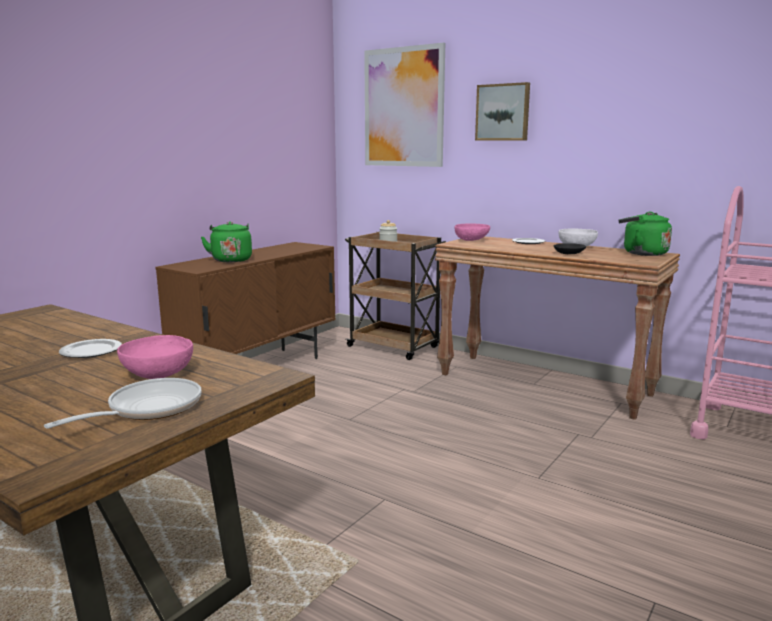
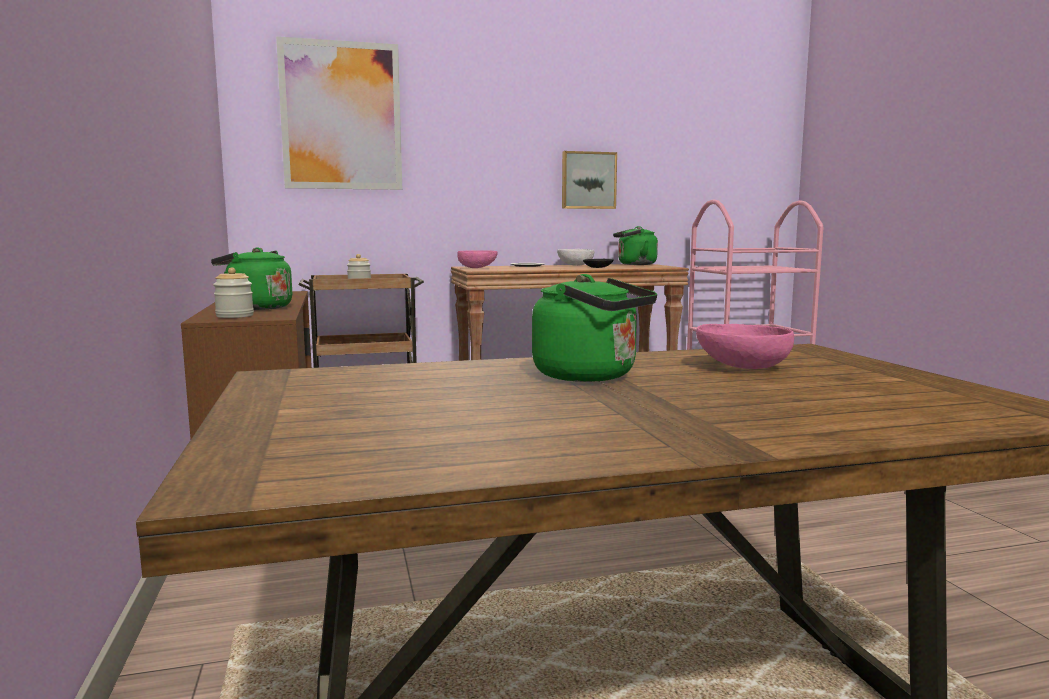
camera: 50 degrees left, 5 degrees down
frying pan [44,378,201,429] -> none
plate [59,339,122,358] -> green kettle [532,274,657,382]
picture [475,82,530,141] -> picture moved to [562,151,617,209]
none -> jar [213,267,254,318]

